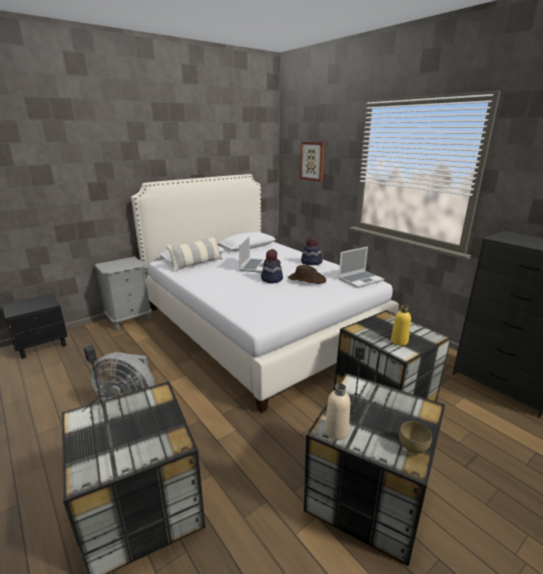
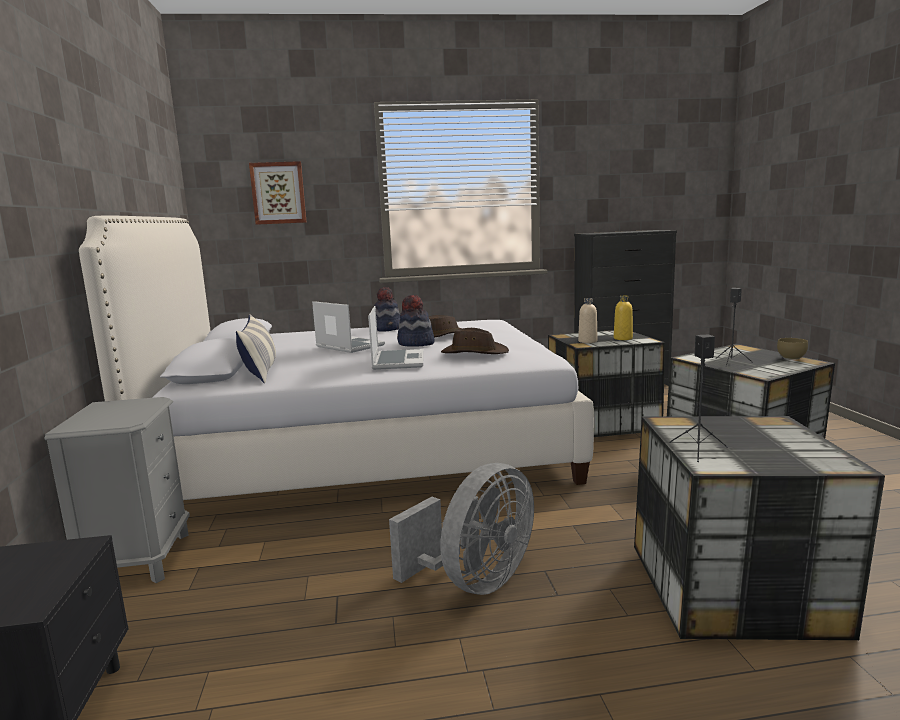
camera: 60 degrees left, 10 degrees down
beige bottle [325,383,350,440] -> beige bottle moved to [578,298,598,343]
laptop [339,246,384,288] -> laptop moved to [368,306,424,370]
none -> brown hat [441,328,509,354]

